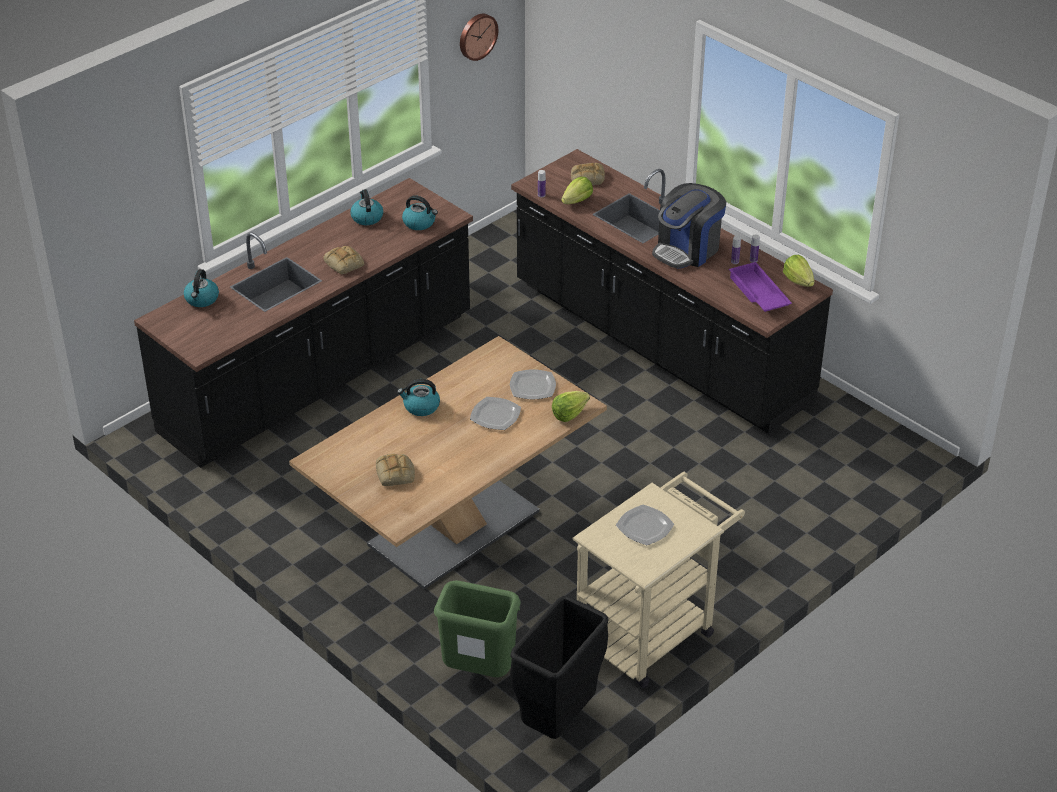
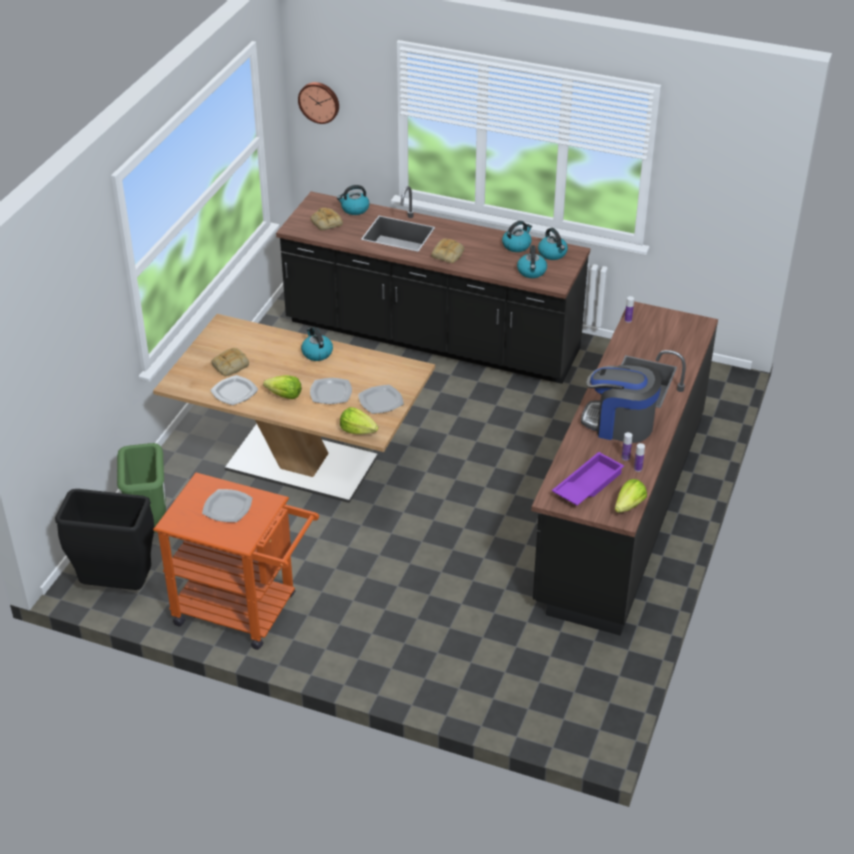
camera: 65 degrees right, 0 degrees up
wall clock [460,14,498,61] -> wall clock moved to [298,82,339,124]
lettuce [561,177,593,204] -> lettuce moved to [263,375,302,399]
bread [571,163,605,185] -> bread moved to [311,208,343,230]
beige cart [573,472,745,688] -> orange cart [153,473,319,650]
none -> plate [210,375,258,405]
none -> kettle [538,228,568,260]

